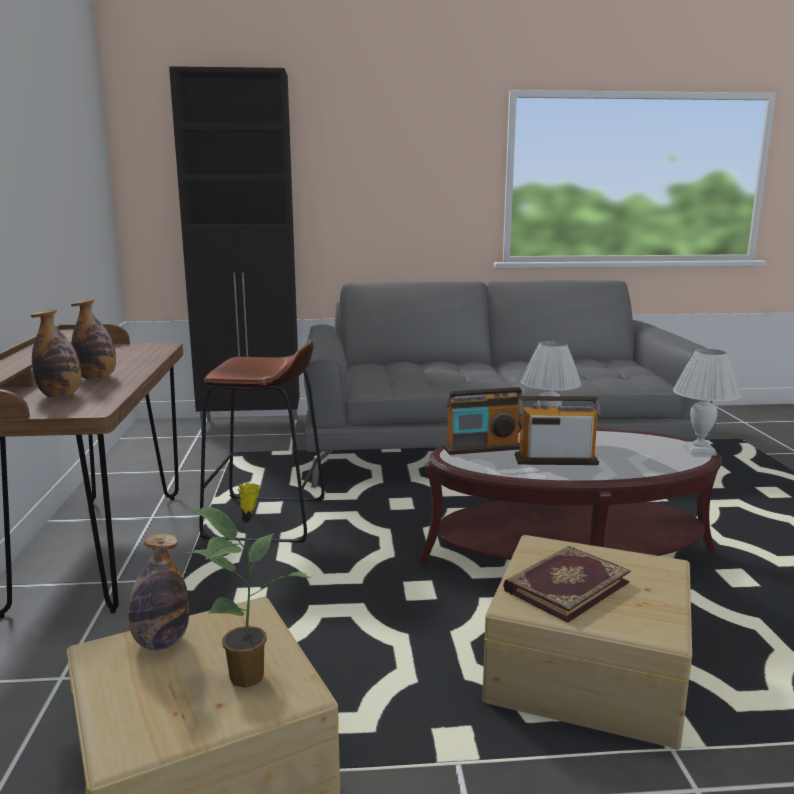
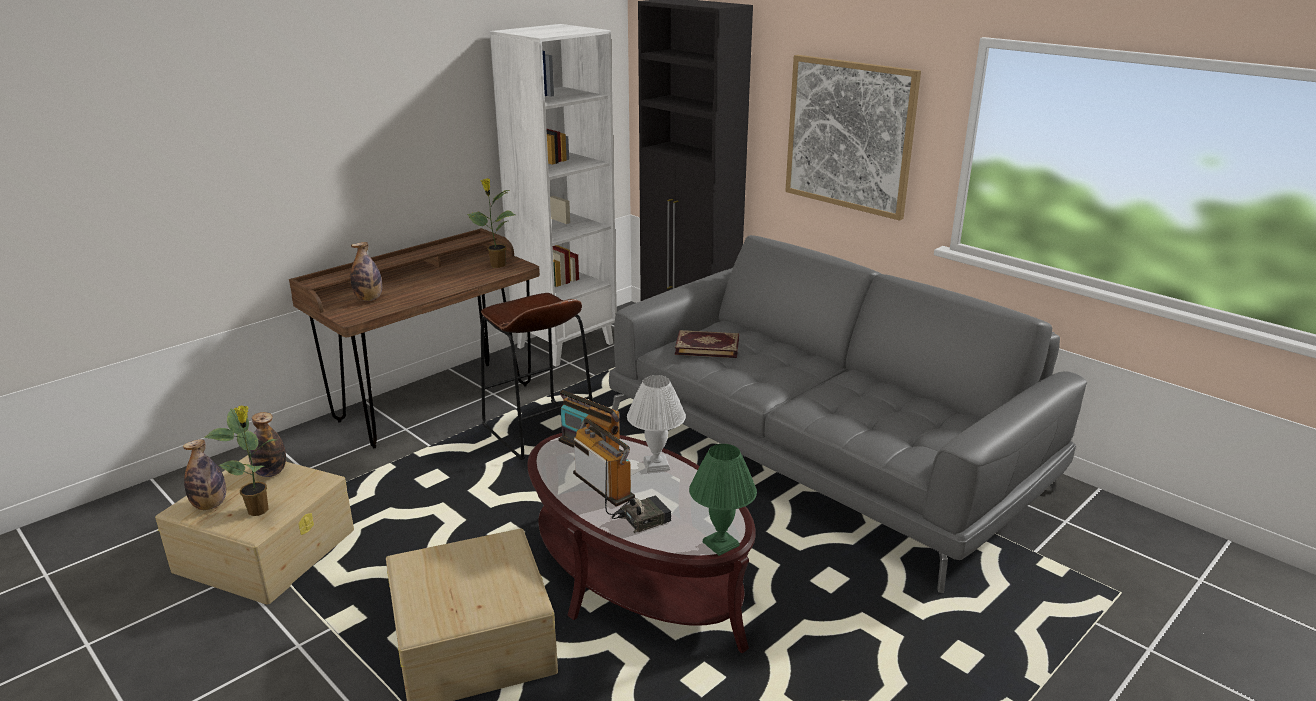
camera: 50 degrees right, 10 degrees up
bottle [71,299,116,380] -> bottle moved to [183,439,226,510]
book [503,546,631,623] -> book moved to [675,330,739,358]
white table lamp [673,349,741,456] -> green table lamp [689,444,757,556]
none -> potted plant [467,178,515,268]
none -> white bookcase [490,24,617,367]
none -> radio [605,459,671,533]
none -> picture [785,55,921,221]

